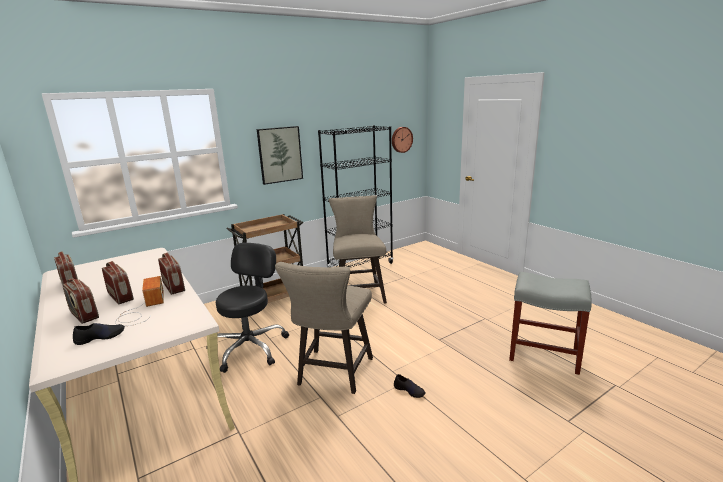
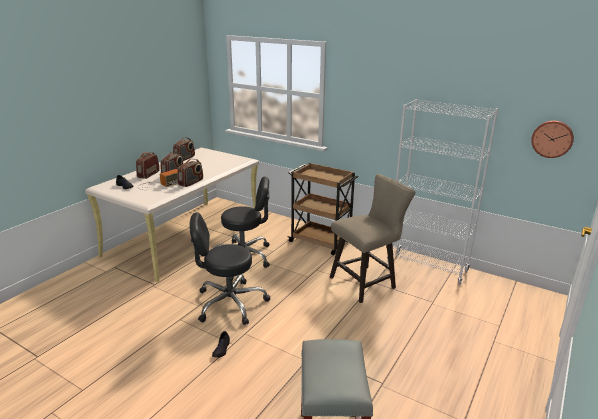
camera: 65 degrees right, 5 degrees up
picture [257,126,303,185] -> none
beige stool [275,262,373,394] -> black office chair [189,212,270,325]
black bookcase [318,125,393,268] -> white bookcase [387,99,498,285]

